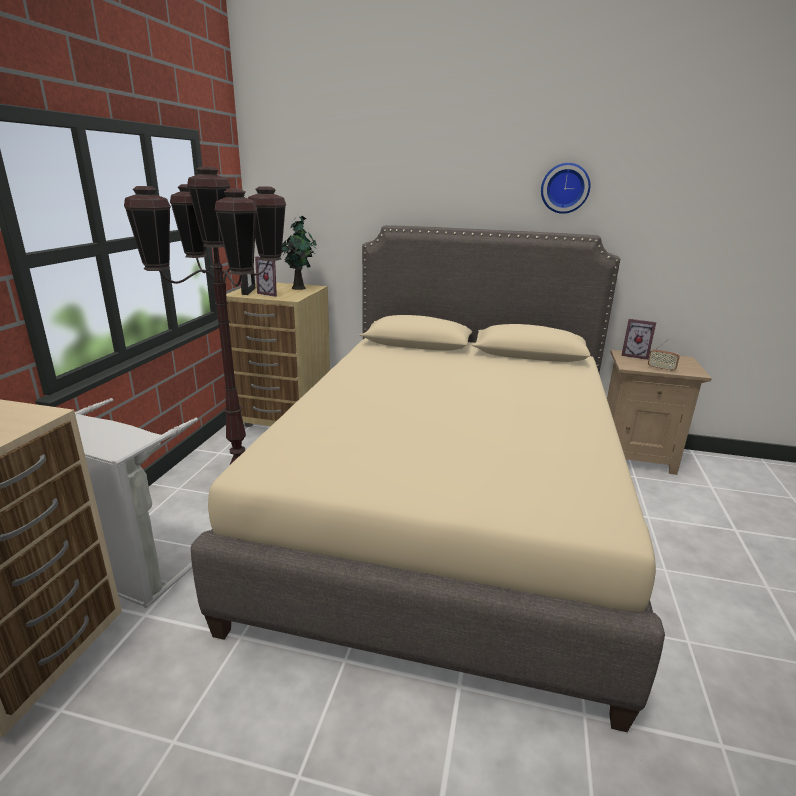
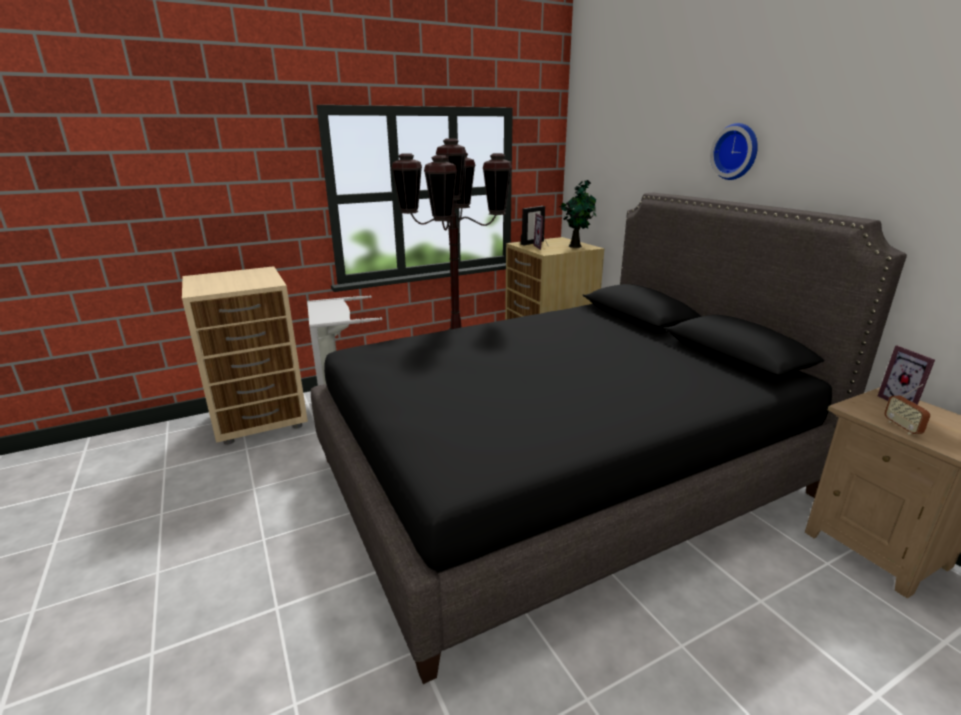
camera: 50 degrees right, 0 degrees up
beige bed [191,225,665,732] -> black bed [311,193,907,684]
wall clock [541,163,590,214] -> wall clock moved to [710,123,758,180]

